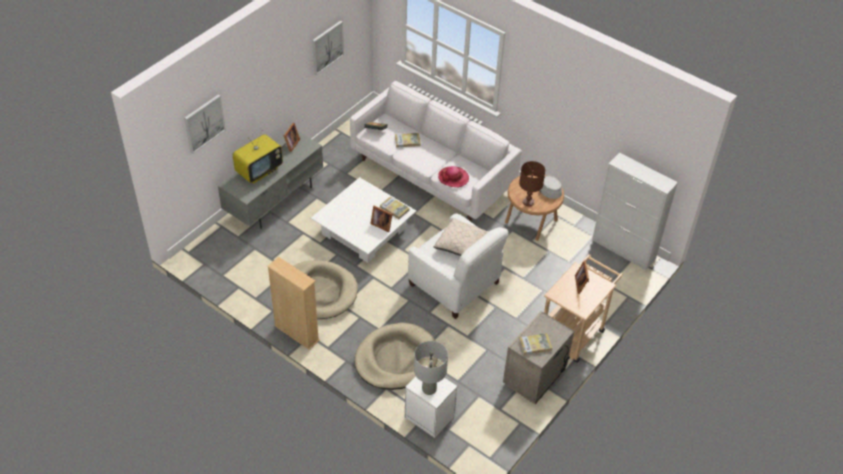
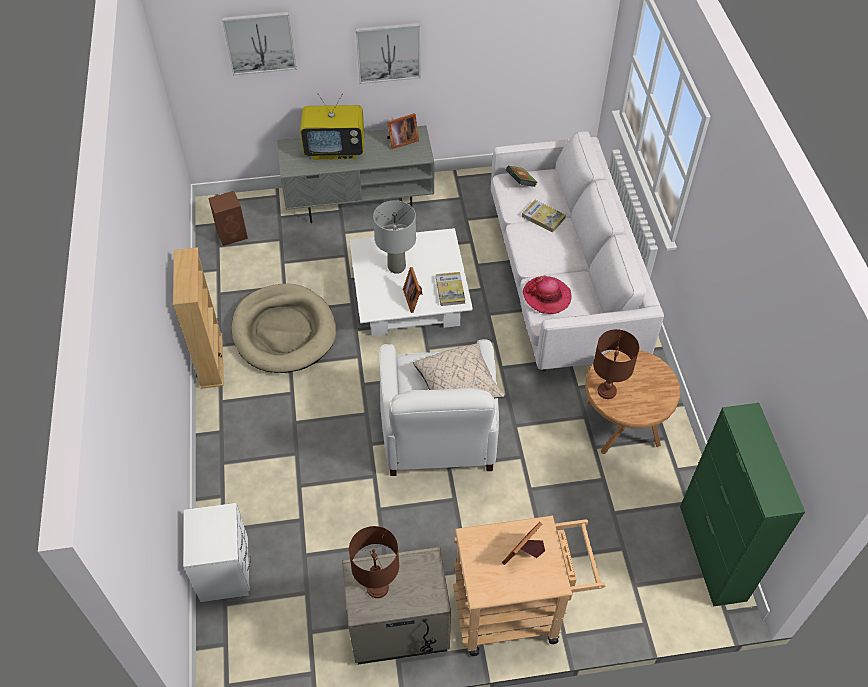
camera: 45 degrees right, 5 degrees up
picture [312,21,344,75] -> picture moved to [356,23,421,84]
beige dog bed [355,323,438,390] -> none
grey table lamp [414,341,448,395] -> grey table lamp moved to [373,200,416,274]
book [519,333,552,355] -> brown table lamp [349,526,399,598]
grey hat [539,176,562,199] -> none
white cabinet [592,153,678,270] -> green cabinet [680,403,805,607]
none -> brown speaker [208,191,248,246]

